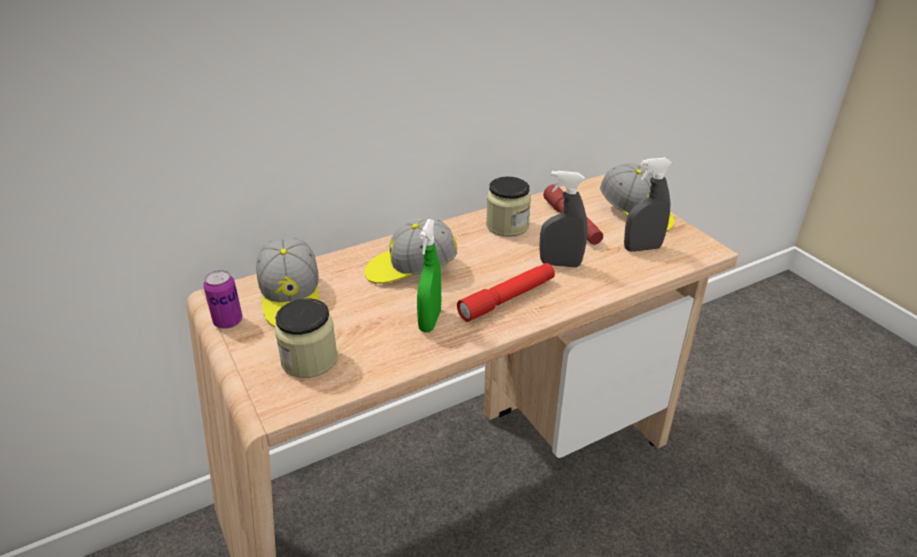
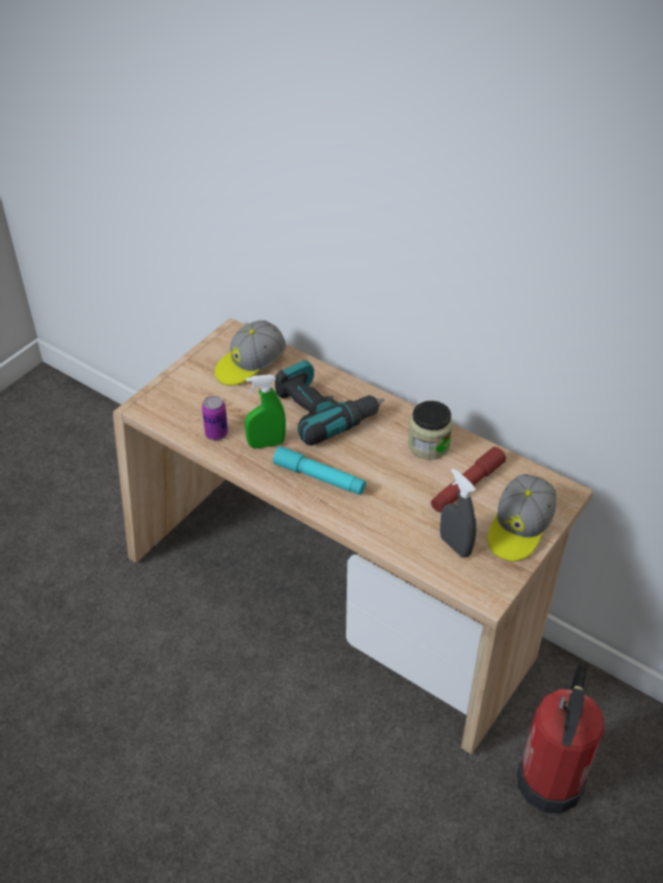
camera: 65 degrees right, 10 degrees up
can [203,270,243,329] -> can moved to [202,396,228,440]
jar [274,298,338,378] -> none
cap [365,219,457,284] -> power drill [275,360,384,446]
red flashlight [457,263,555,322] -> turquoise flashlight [273,446,366,495]
grey spray bottle [539,171,588,268] -> none
none -> fire extinguisher [517,663,604,813]

